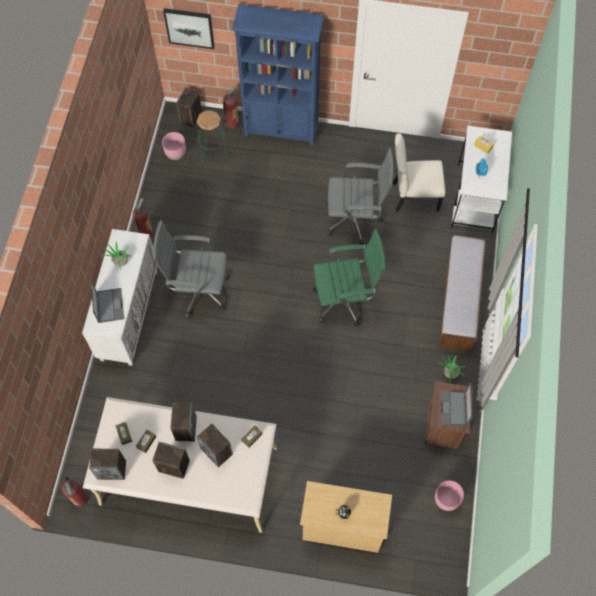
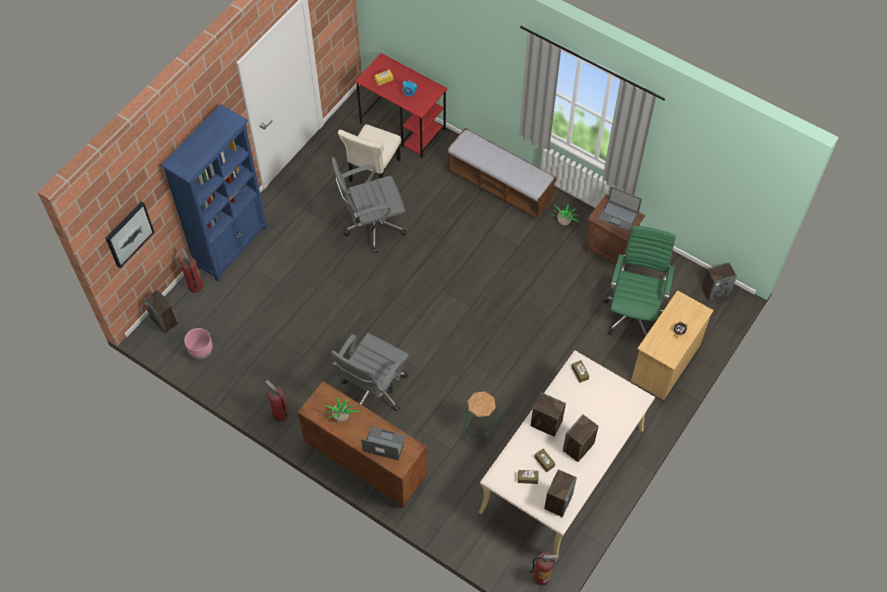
camera: 65 degrees left, 5 degrees down
white cabinet [82,229,157,366] -> brown cabinet [298,381,427,508]
green stool [197,110,227,162] -> green stool moved to [462,392,498,446]
speaker [197,424,233,468] -> speaker moved to [701,263,737,302]
green office chair [313,229,386,327] -> green office chair moved to [603,225,676,337]
grey office chair [327,148,394,244] -> grey office chair turned 135 degrees counterclockwise [332,157,406,254]
pink planter [435,481,464,511] -> none
white desk [451,126,512,233] -> red desk [355,53,447,158]

